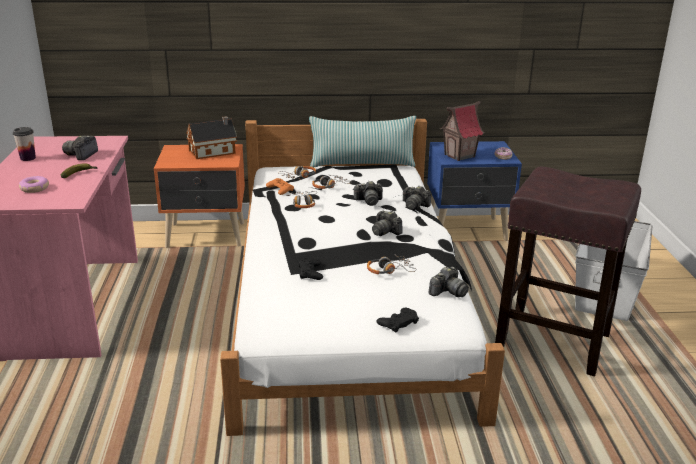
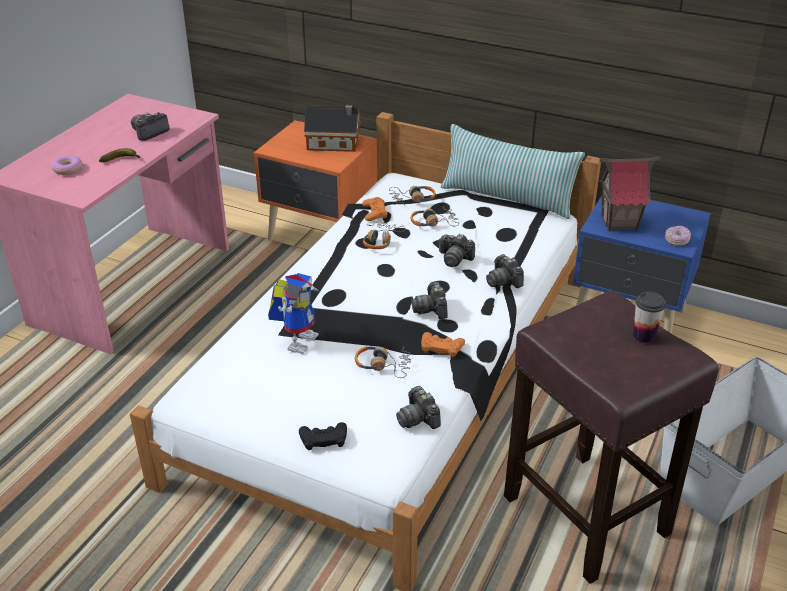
camera: 30 degrees right, 10 degrees up
cup [13,127,36,161] -> cup moved to [633,291,666,343]
black game controller [298,258,323,280] -> toy robot [268,273,320,354]
camera [429,267,469,297] -> camera turned 75 degrees clockwise [396,386,441,429]
none -> orange game controller [421,332,465,357]

